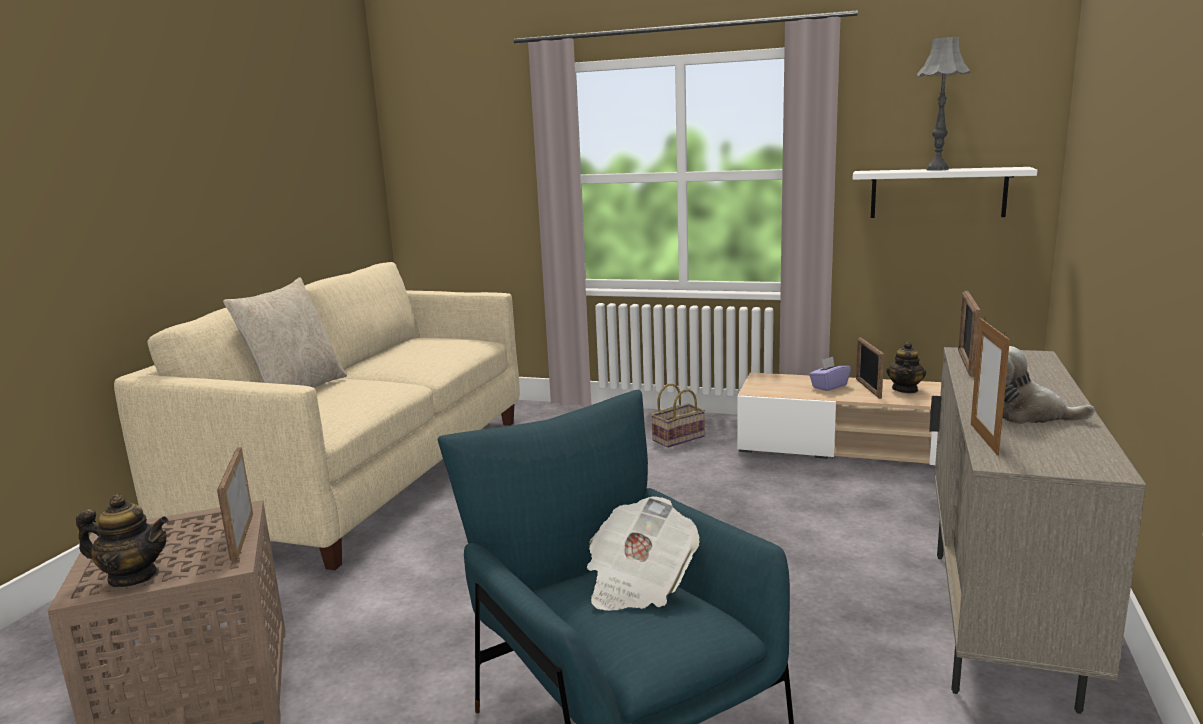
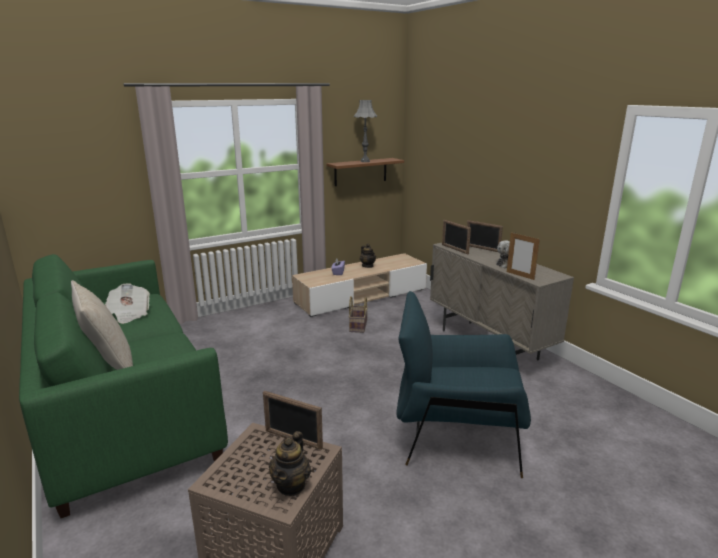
camera: 50 degrees left, 5 degrees up
teapot [76,494,169,587] -> teapot turned 150 degrees clockwise [269,431,311,496]
beige sofa [114,262,520,570] -> green sofa [19,254,228,518]
newspaper [587,496,700,611] -> newspaper moved to [105,283,150,324]
basket [651,383,705,448] -> basket moved to [349,296,368,333]
white shelf [853,167,1037,218] -> brown shelf [327,158,404,186]
picture frame [856,337,884,399] -> picture frame moved to [467,220,503,252]

